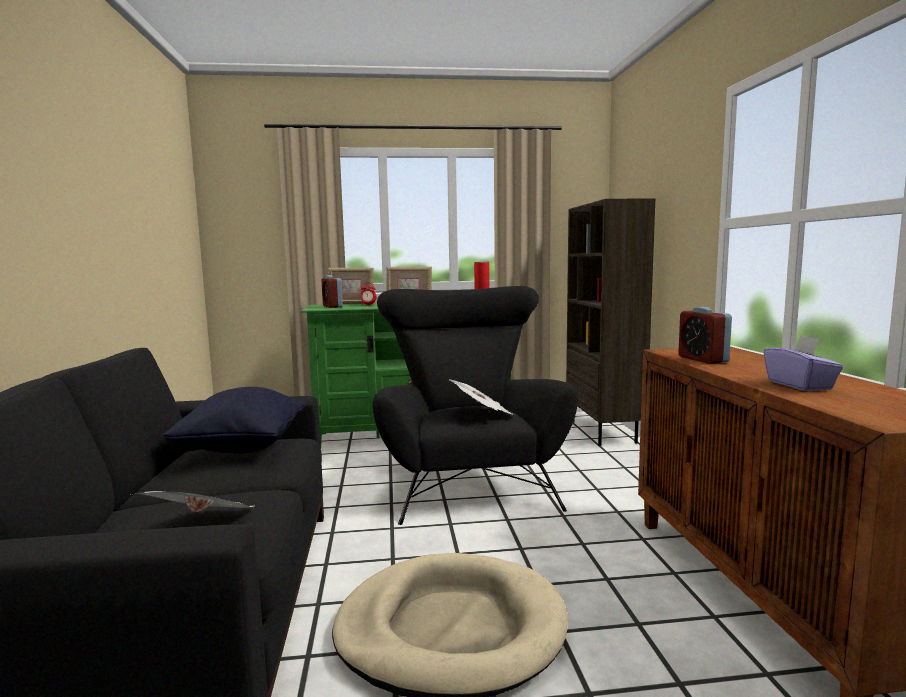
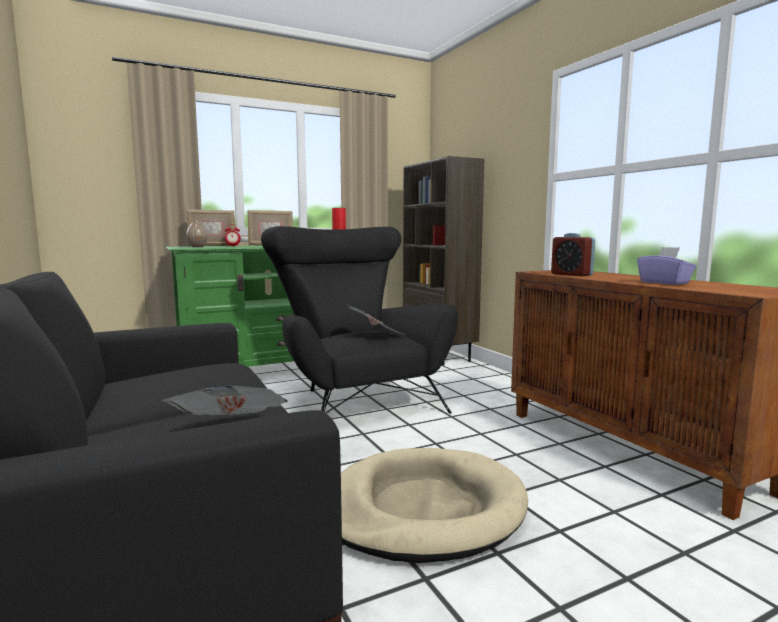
camera: 20 degrees left, 0 degrees up
black pillow [163,387,305,453] -> none
alarm clock [322,275,343,308] -> vase [186,220,208,247]

